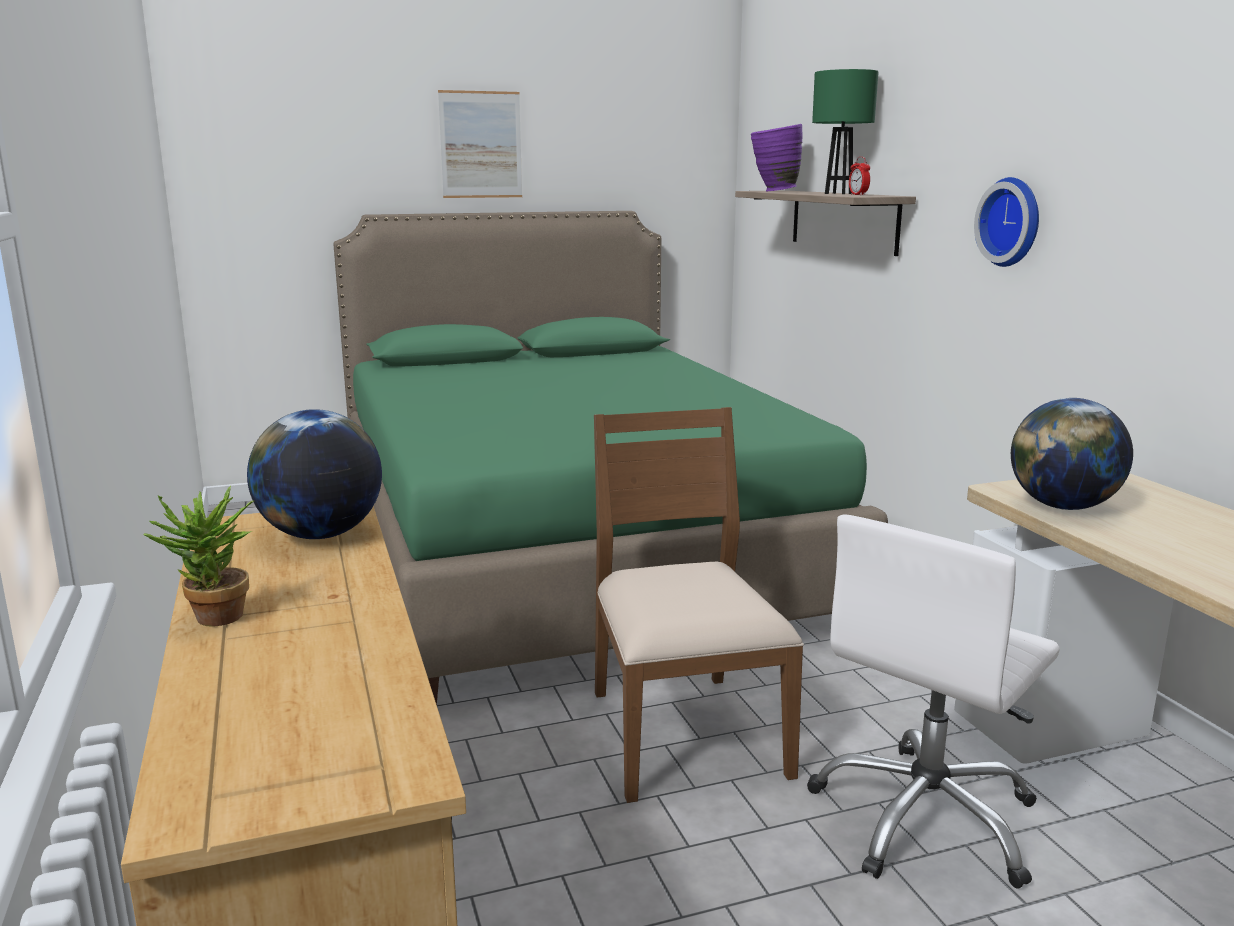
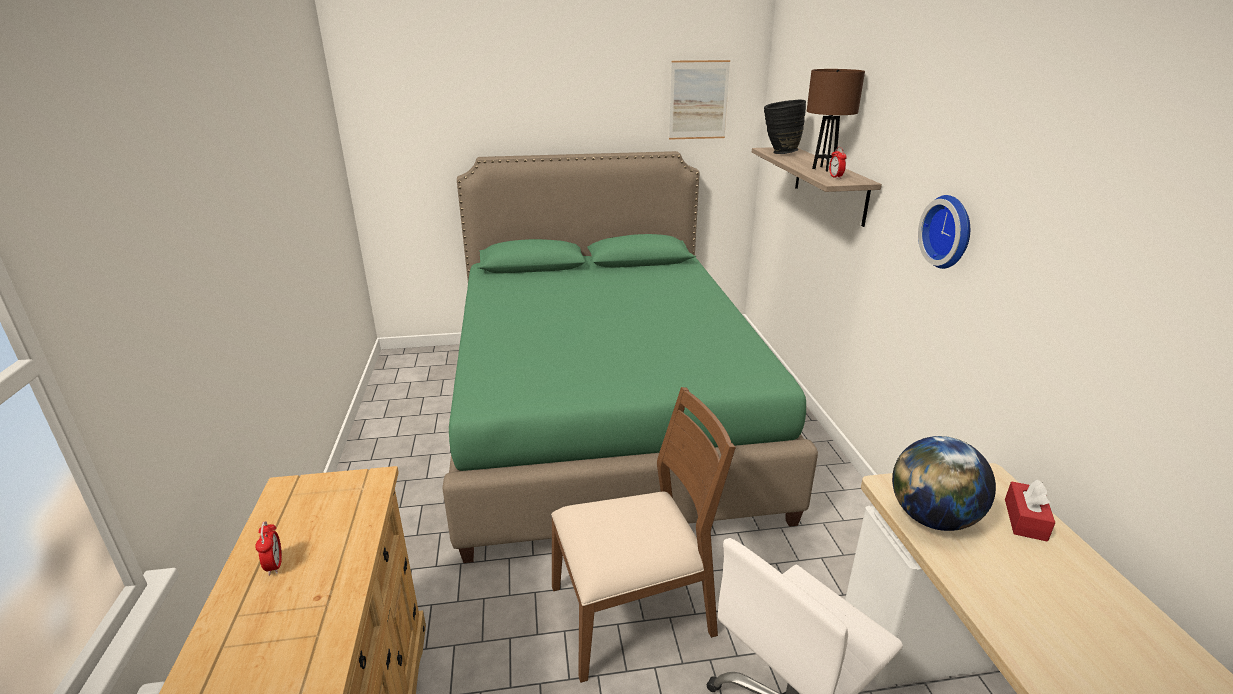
camera: 10 degrees right, 10 degrees up
potted plant [143,486,254,627] -> none
globe [247,409,382,539] -> none
picture [438,90,522,198] -> picture moved to [669,60,730,140]
brown chair [594,407,804,803] -> brown chair turned 75 degrees clockwise [551,387,736,683]
purple vase [751,124,803,191] -> black vase [764,99,806,154]
green table lamp [812,69,879,194] -> brown table lamp [807,69,865,171]
none -> alarm clock [255,521,282,576]
none -> red tissue box [1005,479,1055,542]

